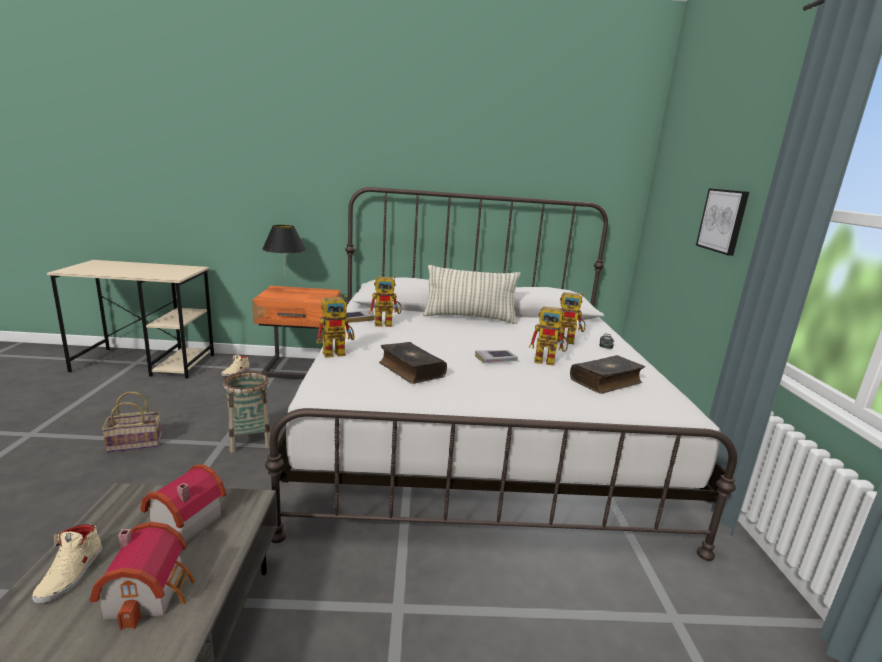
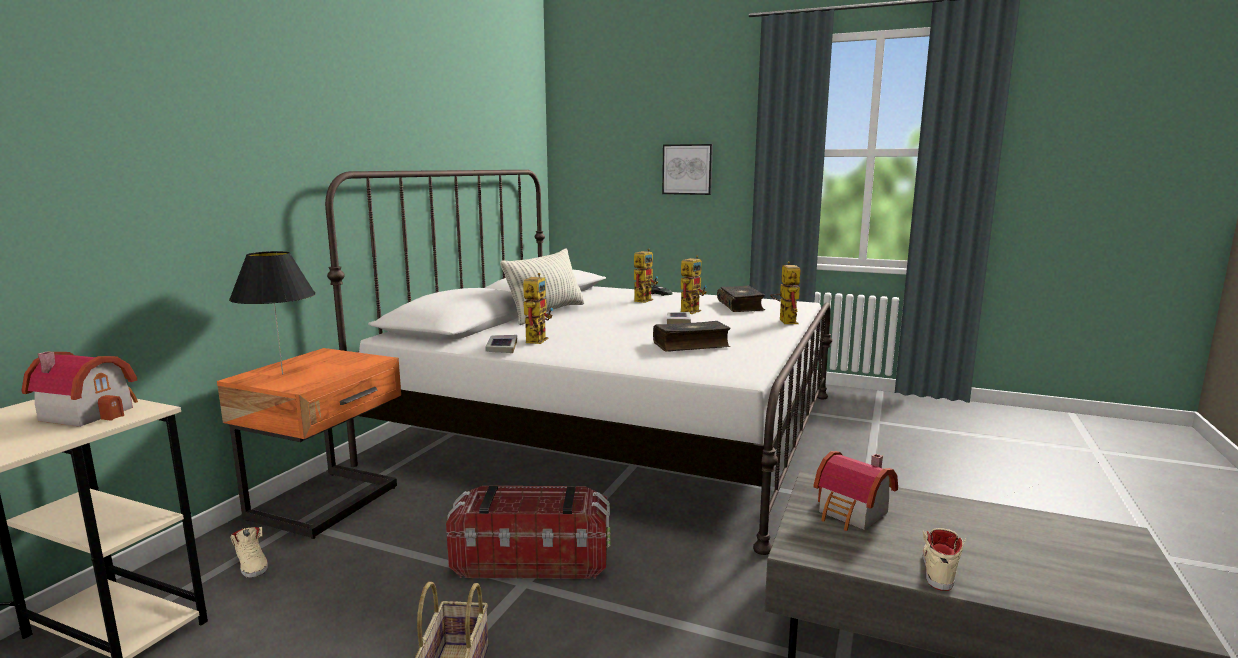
camera: 65 degrees left, 5 degrees down
beige shoe [32,524,103,604] -> beige shoe turned 90 degrees counterclockwise [923,528,966,591]
toy house [90,522,195,630] -> toy house moved to [21,351,138,427]
basket [223,371,270,453] -> storage box [446,486,611,579]
toy robot [316,295,355,358] -> toy robot moved to [770,261,800,324]

